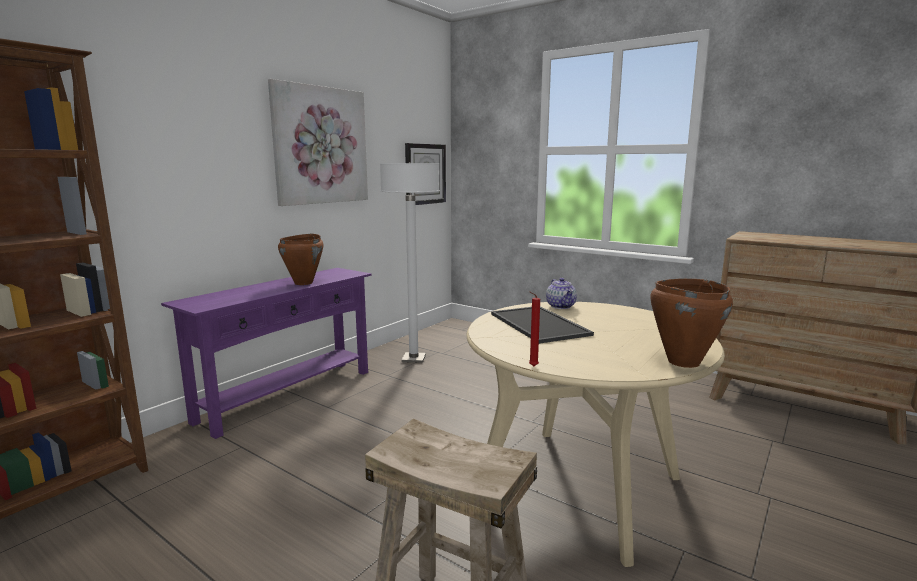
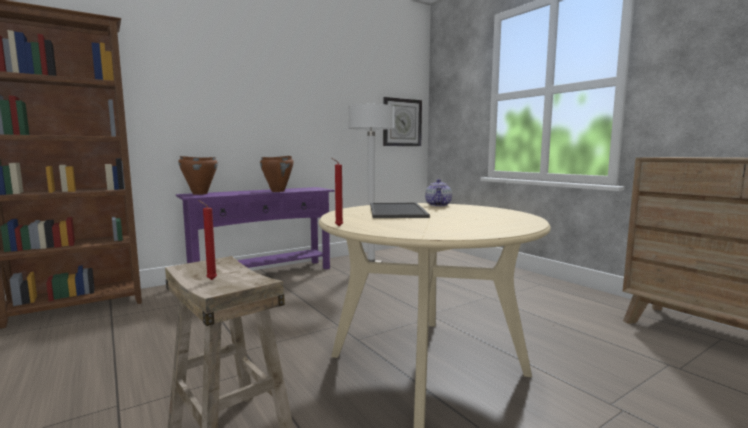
camera: 20 degrees right, 5 degrees down
picture [268,79,368,206] -> none
brown cooking pot [650,278,733,368] -> brown cooking pot moved to [178,156,218,195]
none -> red candle [198,200,217,280]

